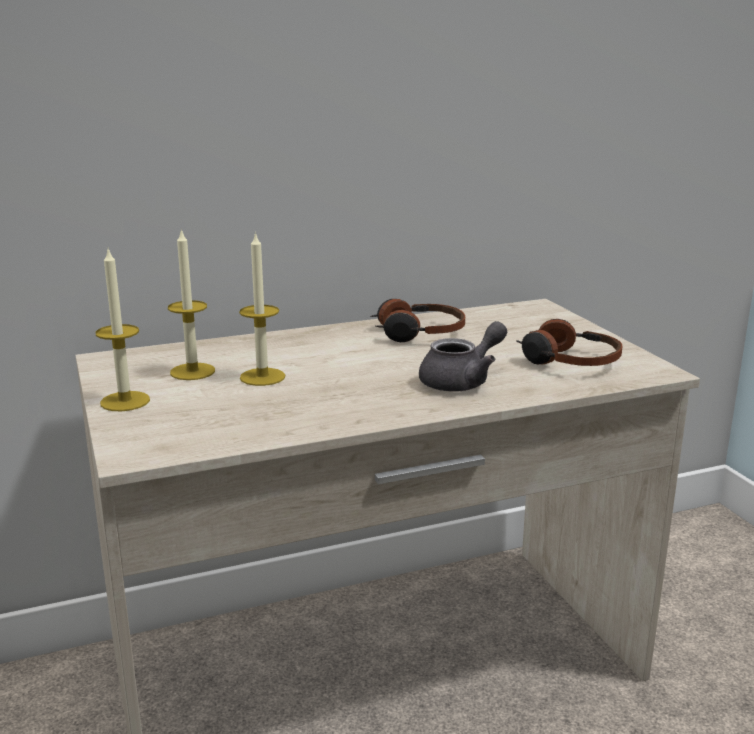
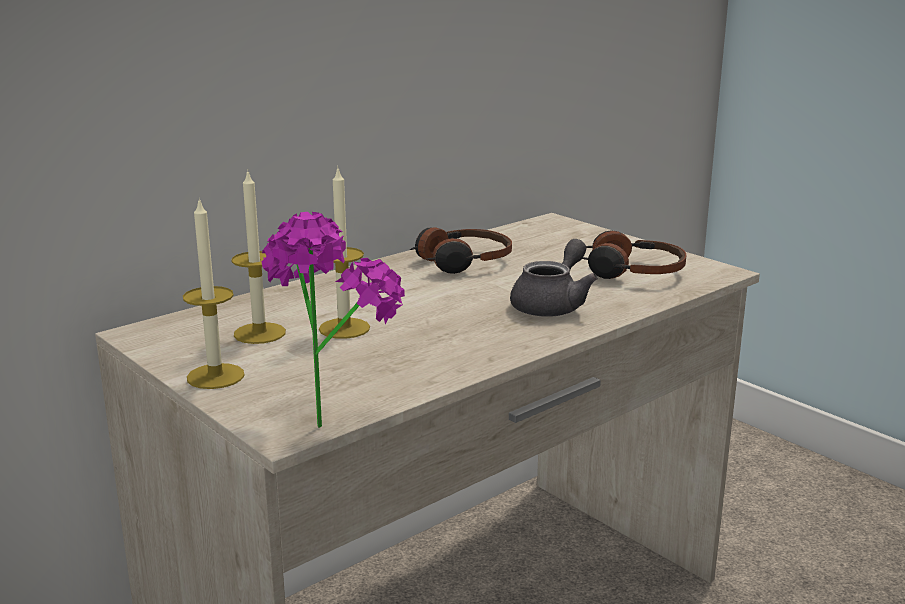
camera: 20 degrees left, 0 degrees up
none -> potted plant [262,212,405,428]

